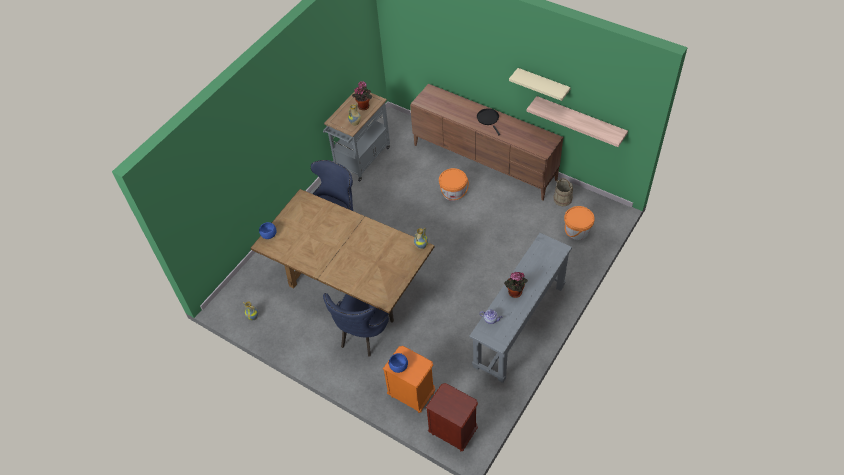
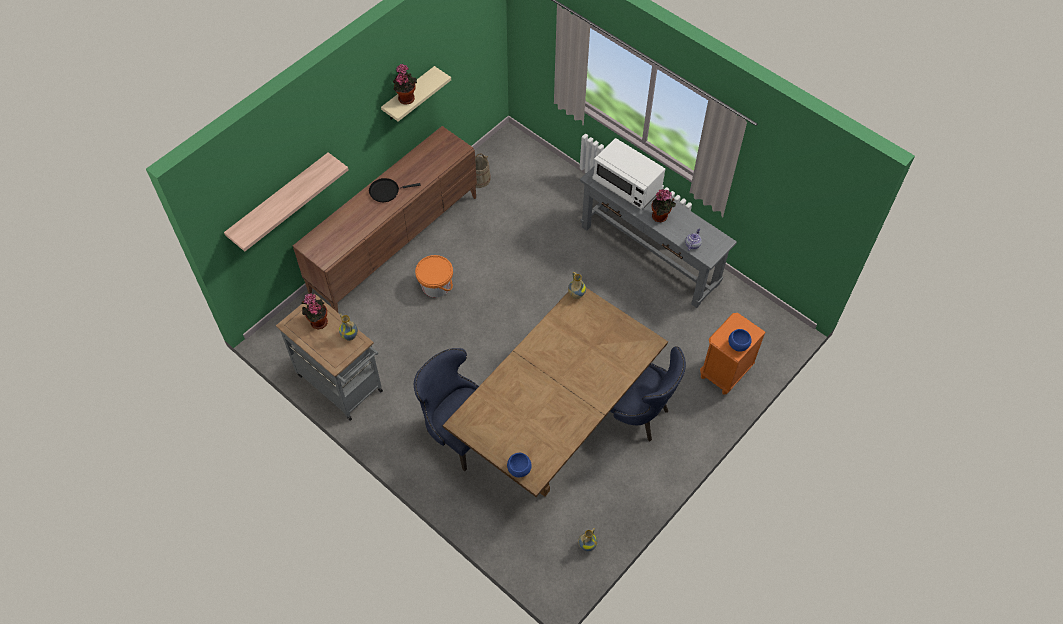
camera: 85 degrees left, 5 degrees up
brown nightstand [426,383,478,451] -> none
shelf [527,96,628,147] -> shelf moved to [224,152,348,252]
orange bucket [564,206,595,240] -> none
none -> potted plant [393,64,417,105]
none -> white microwave [592,138,665,210]

